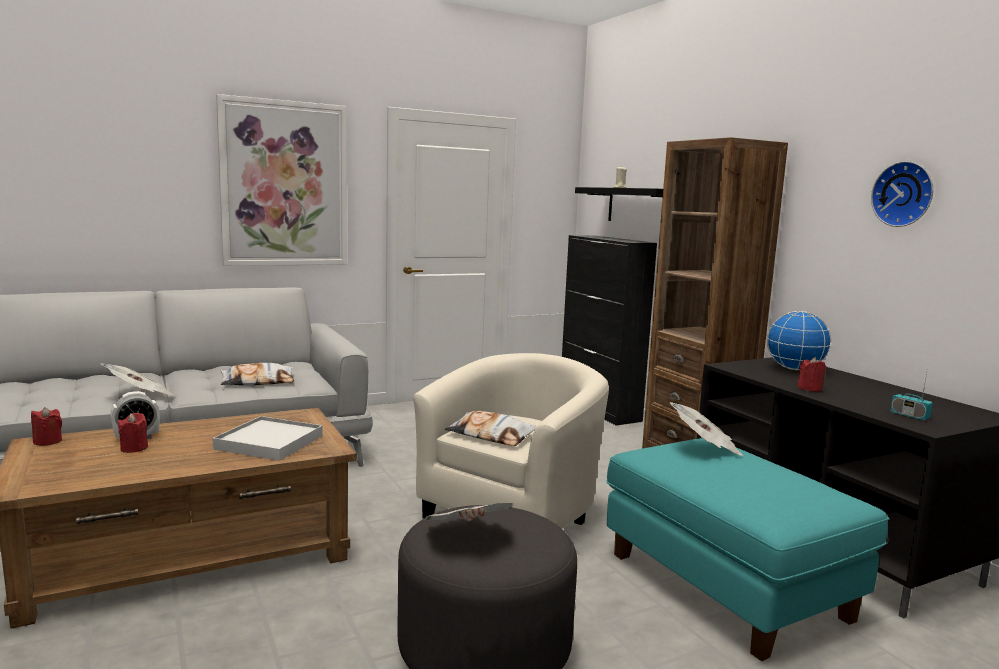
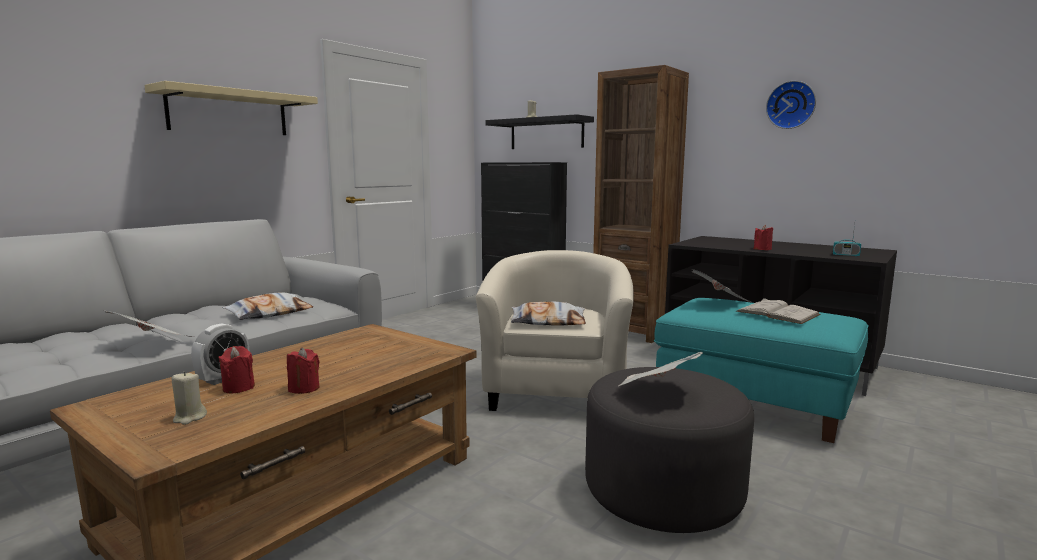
camera: 25 degrees left, 0 degrees up
red candle [31,407,62,446] -> red candle moved to [287,347,320,394]
white tray [213,416,323,461] -> none
picture [216,94,347,266] -> beige shelf [144,81,318,135]
globe [767,311,831,370] -> none
none -> beige candle [172,371,207,425]
none -> white book [736,298,820,324]

